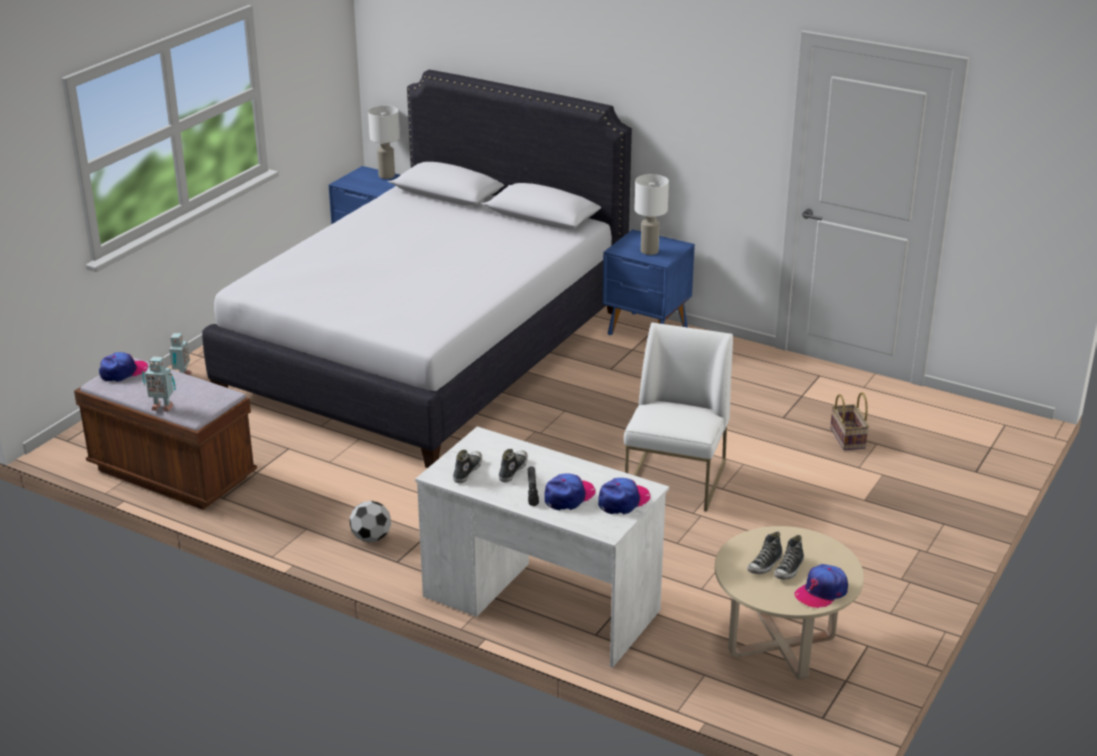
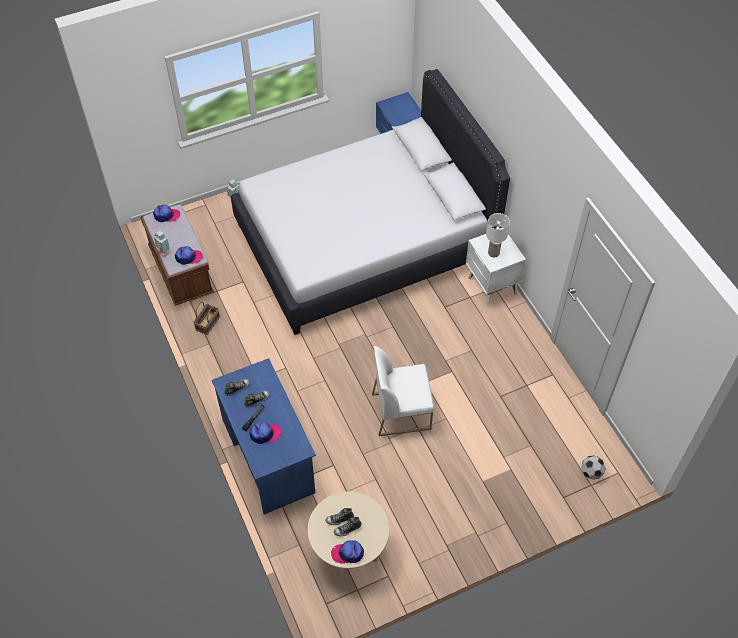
camera: 35 degrees right, 25 degrees up
football [349,501,391,543] -> football moved to [581,455,606,480]
white table lamp [368,106,400,179] -> none
white desk [415,427,669,668] -> blue desk [212,358,316,515]
cap [598,478,650,514] -> cap moved to [175,246,203,265]
blue nightstand [602,229,695,335] -> white nightstand [466,228,526,306]
white chair [624,322,733,512] -> white chair turned 150 degrees counterclockwise [372,346,434,436]
basket [830,392,869,450] -> basket moved to [193,302,220,335]

